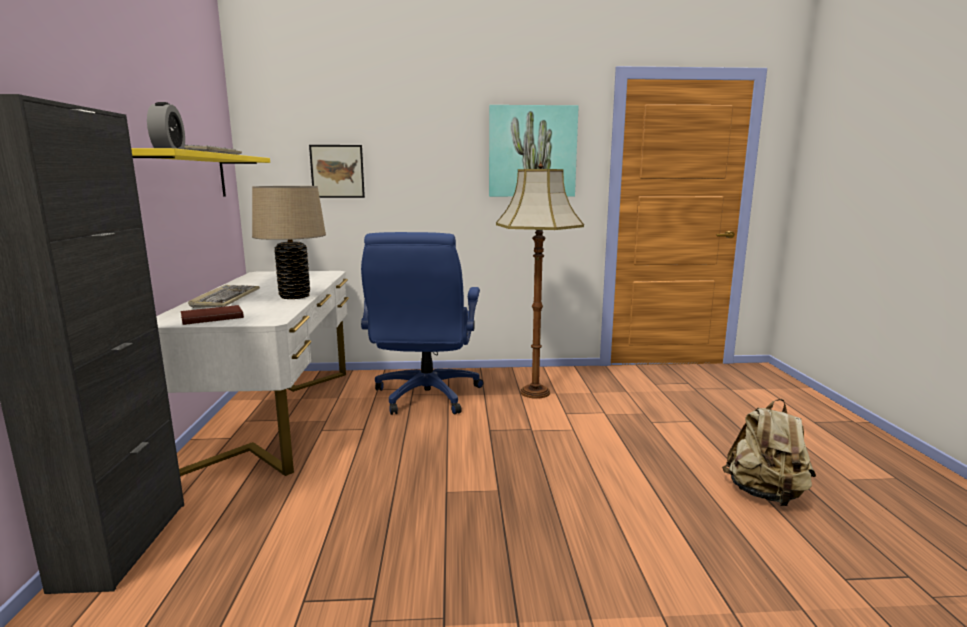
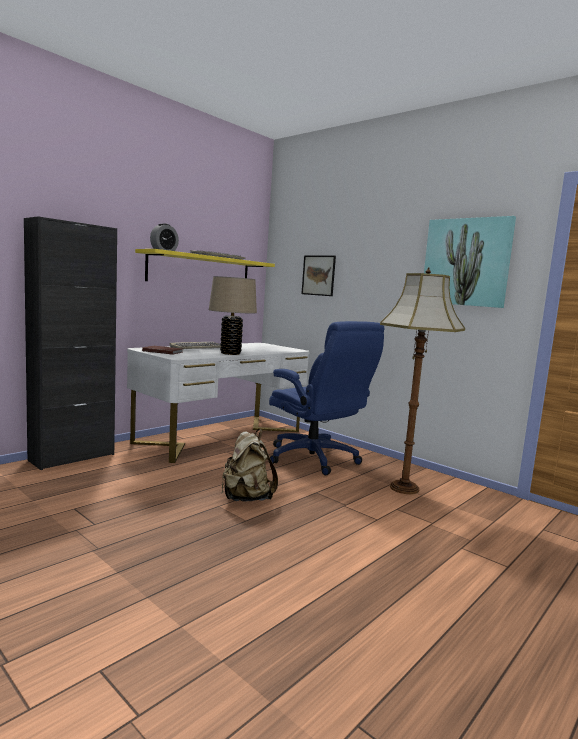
camera: 45 degrees right, 5 degrees down
blue office chair [361,232,483,415] -> blue office chair turned 90 degrees counterclockwise [269,321,384,475]
beige backpack [722,399,816,506] -> beige backpack moved to [222,429,278,501]

